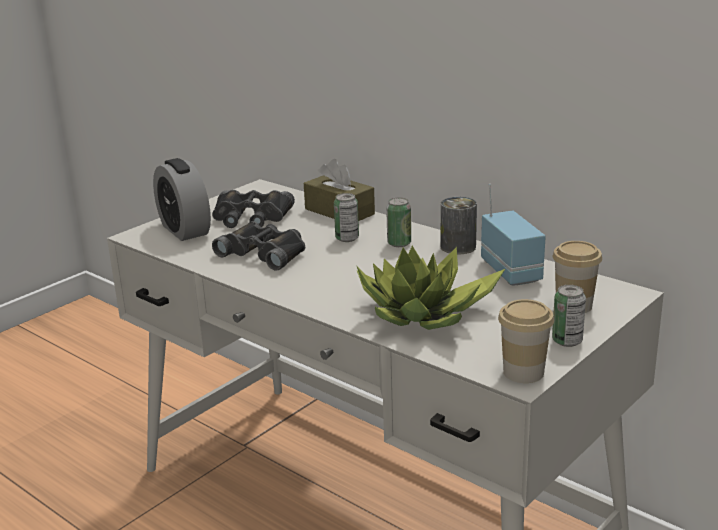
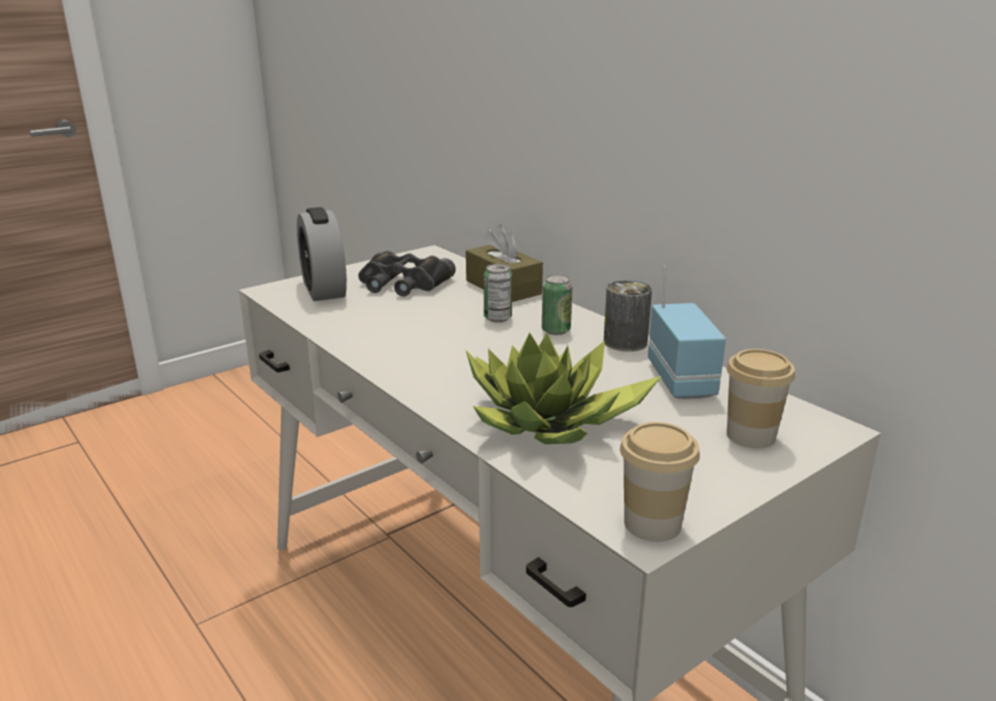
camera: 10 degrees right, 0 degrees up
black binoculars [212,221,305,271] -> none
can [552,285,586,347] -> none

